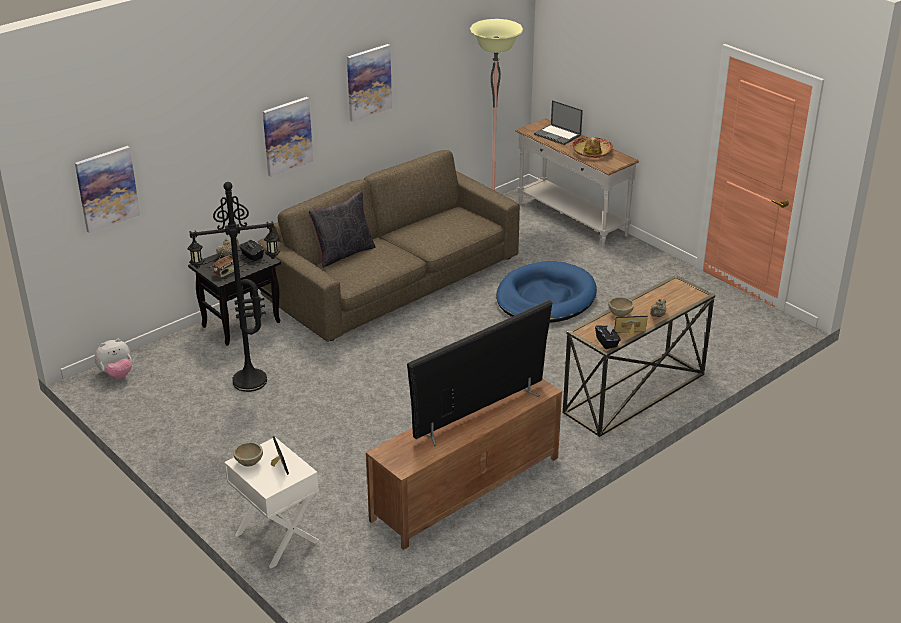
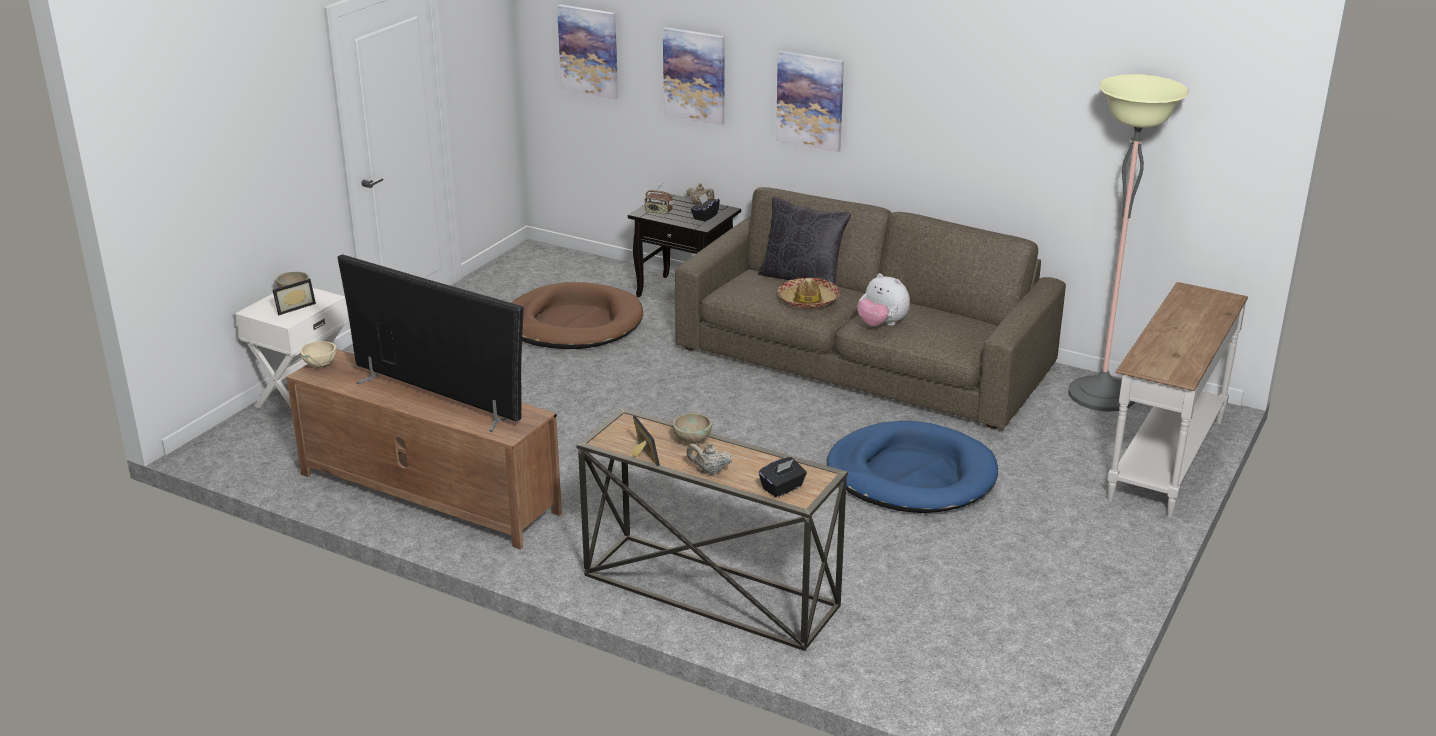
camera: 70 degrees right, 5 degrees down
plush toy [95,339,132,379] -> plush toy moved to [857,273,910,327]
black floor lamp [187,182,280,392] -> brown dog bed [511,282,643,349]
picture [347,44,392,122] -> picture moved to [663,27,725,125]
laptop [534,100,583,145] -> none
hat [572,137,613,158] -> hat moved to [778,278,840,309]
black tissue box [595,323,621,349] -> black tissue box moved to [759,457,807,497]
none -> beige bowl [300,341,337,368]

